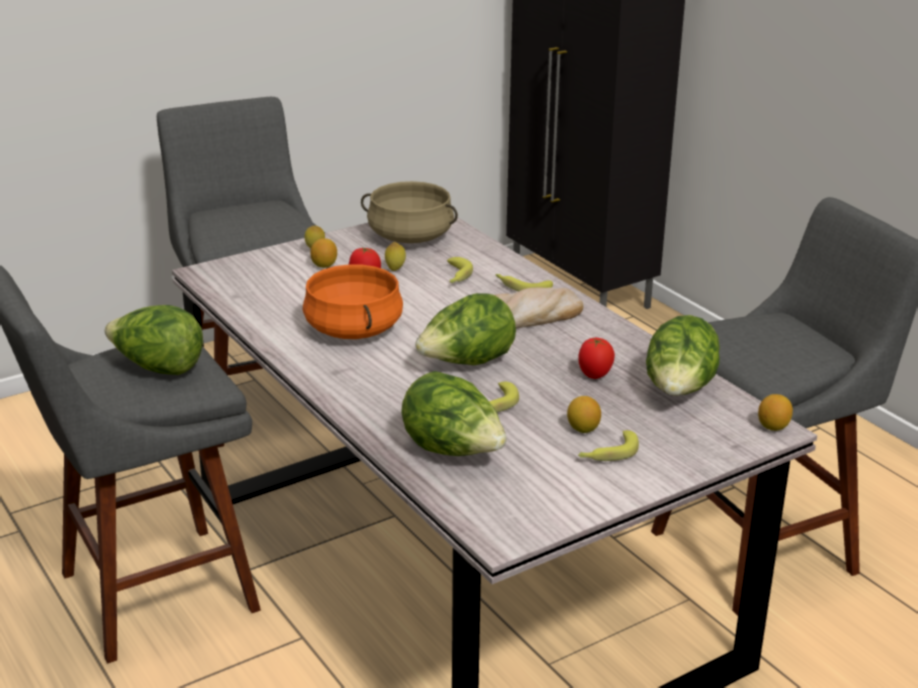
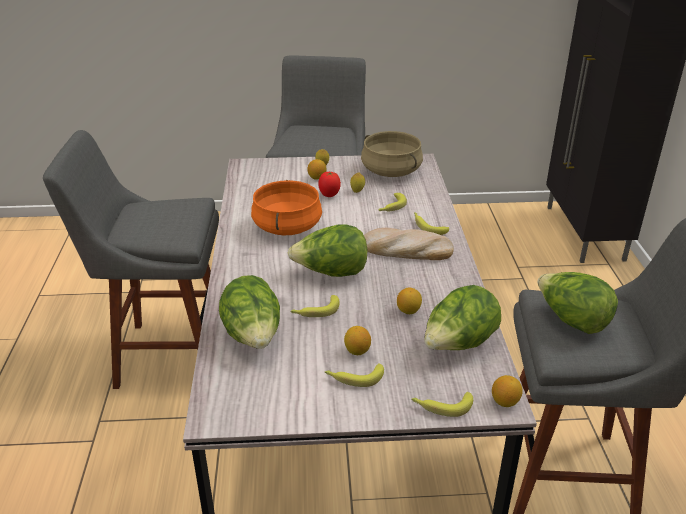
camera: 30 degrees right, 5 degrees up
lettuce [105,305,203,375] -> lettuce moved to [538,272,618,334]
tomato [578,338,615,379] -> lemon [397,288,422,314]
none -> banana [411,392,473,417]

